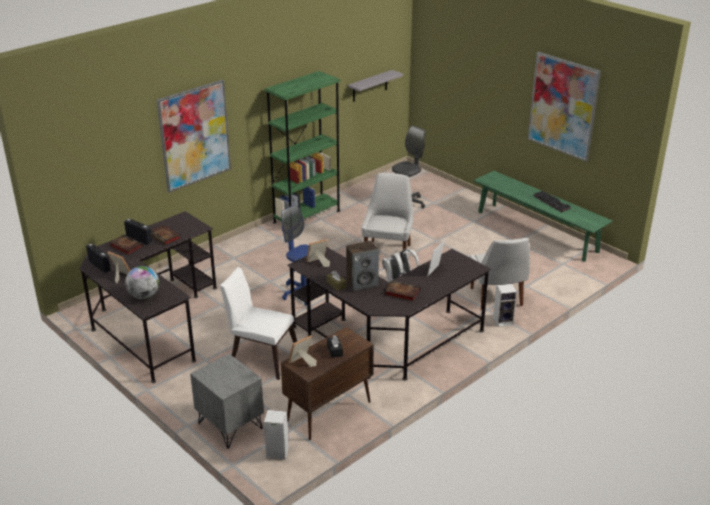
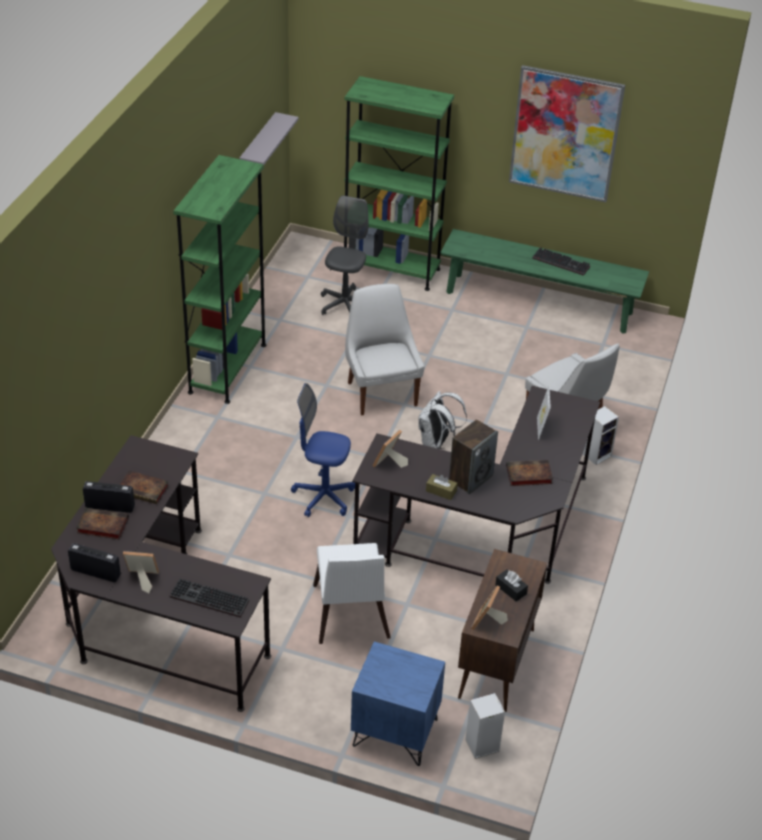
camera: 30 degrees left, 10 degrees up
globe [125,266,159,299] -> keyboard [170,579,249,617]
picture [157,80,231,193] -> none
grey nightstand [190,354,264,449] -> blue nightstand [351,641,445,766]
white chair [220,267,297,380] -> white chair turned 90 degrees counterclockwise [313,543,390,644]
none -> green bookcase [344,76,454,291]

